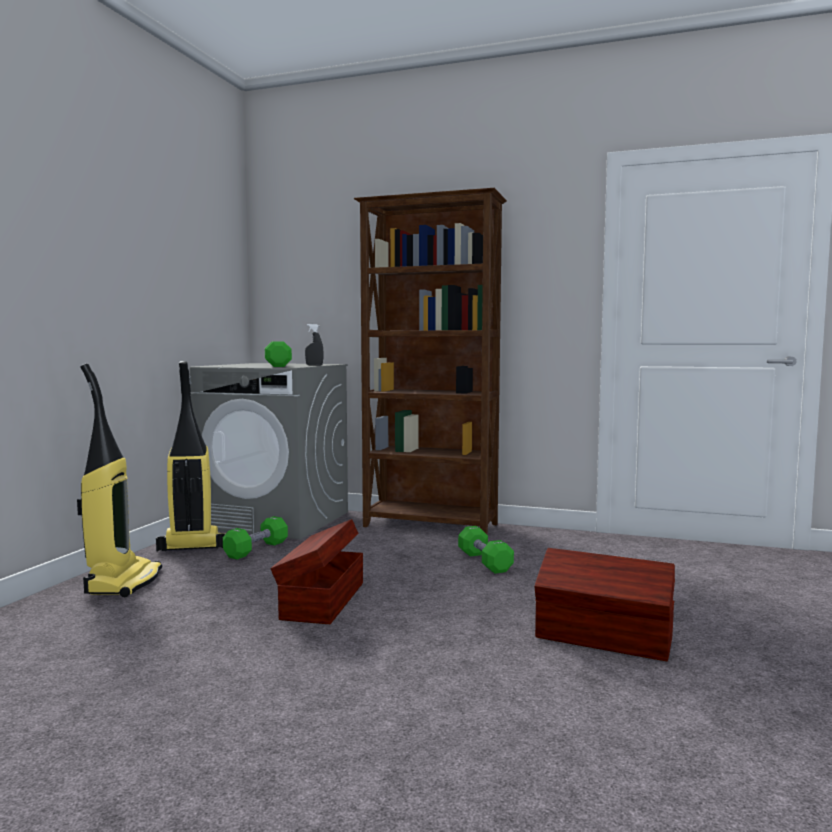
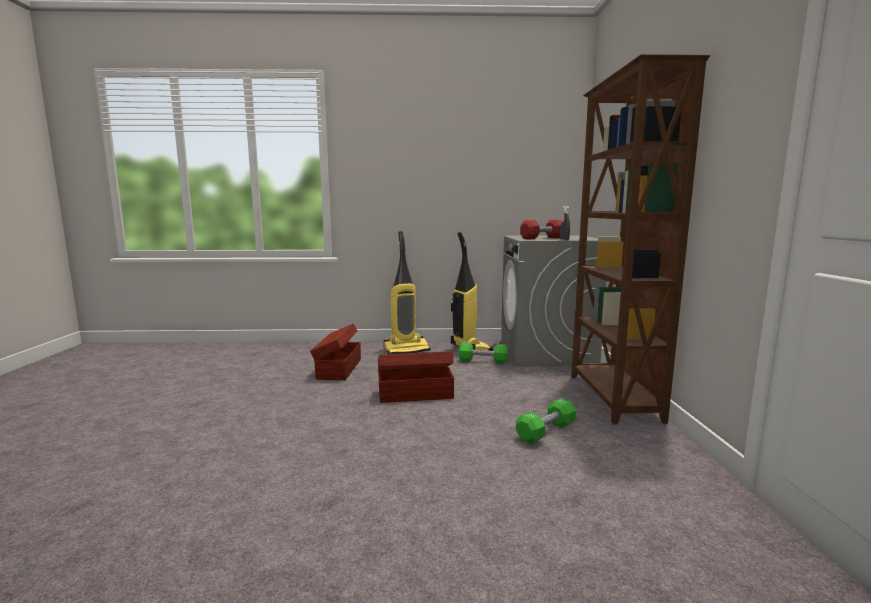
camera: 70 degrees right, 5 degrees up
green dumbbell [265,341,292,367] -> red dumbbell [520,220,562,239]
brown storage box [534,548,675,661] -> brown storage box moved to [310,323,361,380]

